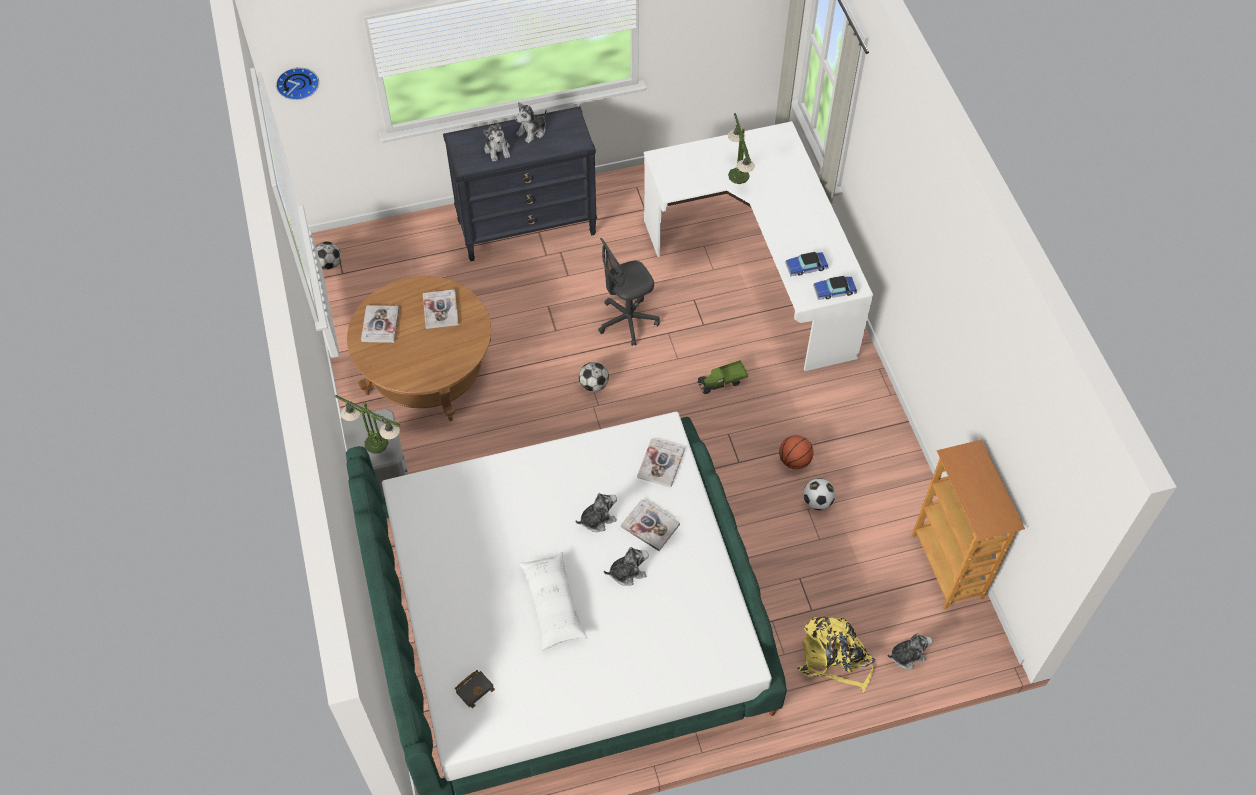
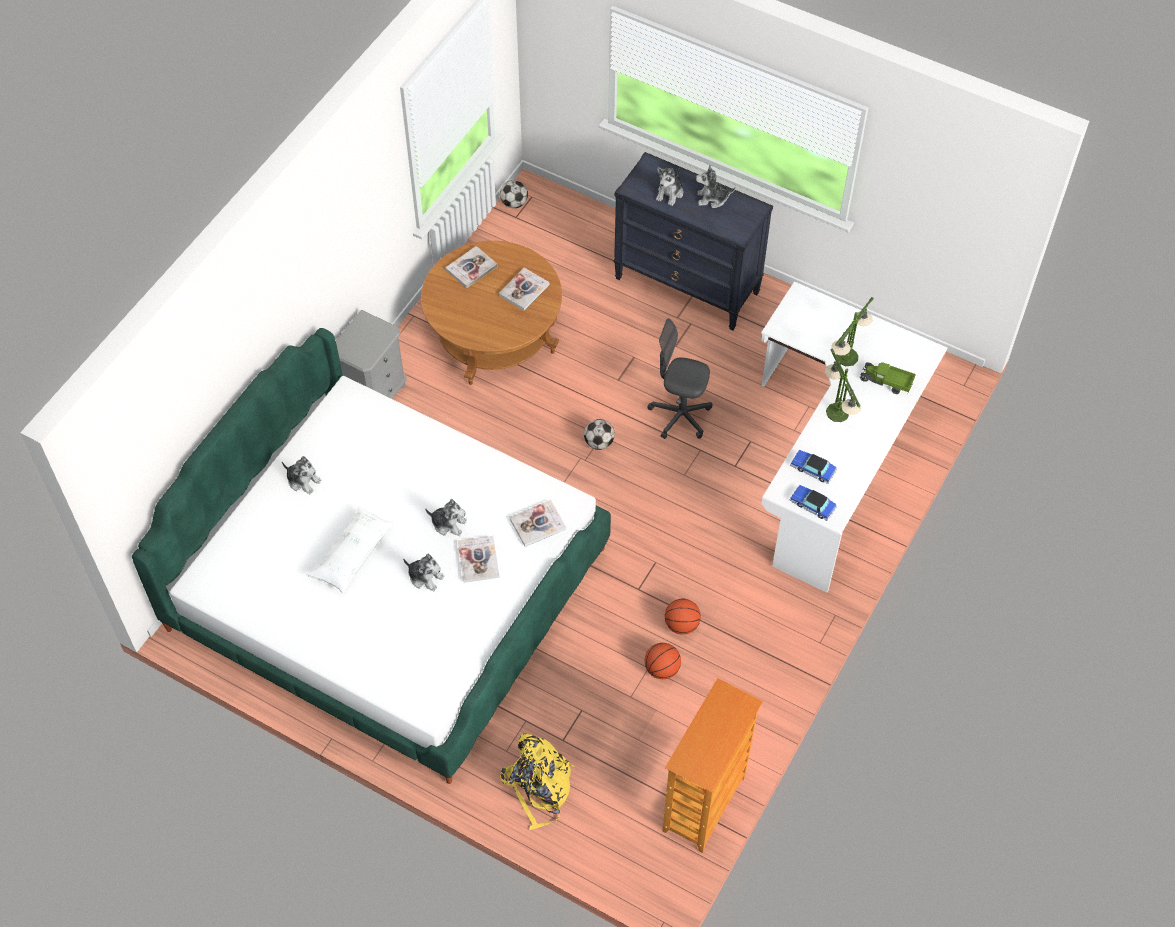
camera: 45 degrees right, 0 degrees up
wall clock [276,67,319,100] -> none
table lamp [335,395,400,453] -> table lamp moved to [825,348,861,422]
black book [455,670,495,708] -> none
toy truck [698,360,748,394] -> toy truck moved to [860,362,916,394]
football [803,478,835,510] -> basketball [645,643,681,679]
plush toy [887,633,933,669] -> plush toy moved to [282,456,322,494]

